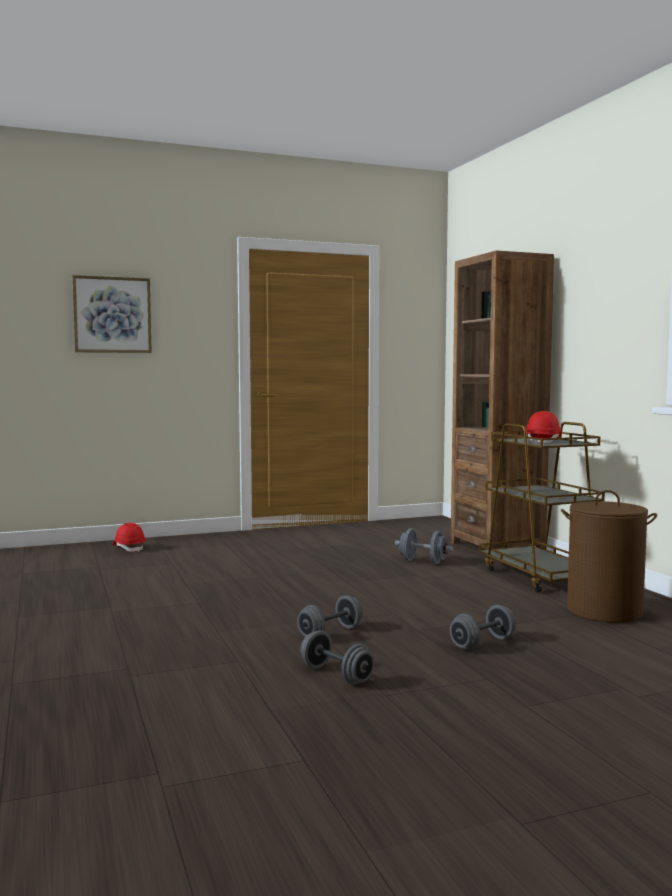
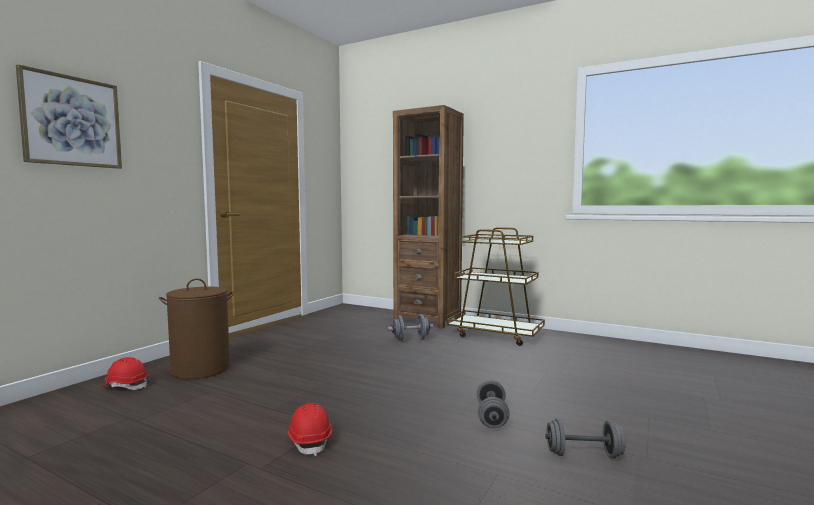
camera: 40 degrees left, 0 degrees up
grey dumbbell [450,605,516,650] -> none
red hard hat [526,411,562,443] -> red hard hat moved to [287,403,332,456]
brown laundry basket [561,490,657,623] -> brown laundry basket moved to [159,278,234,379]

